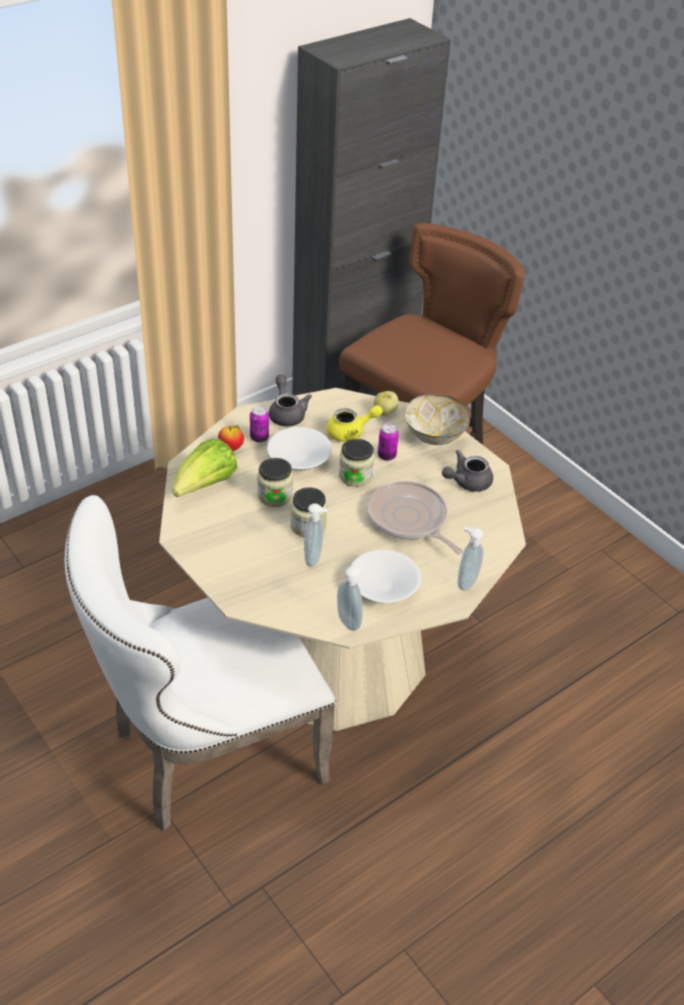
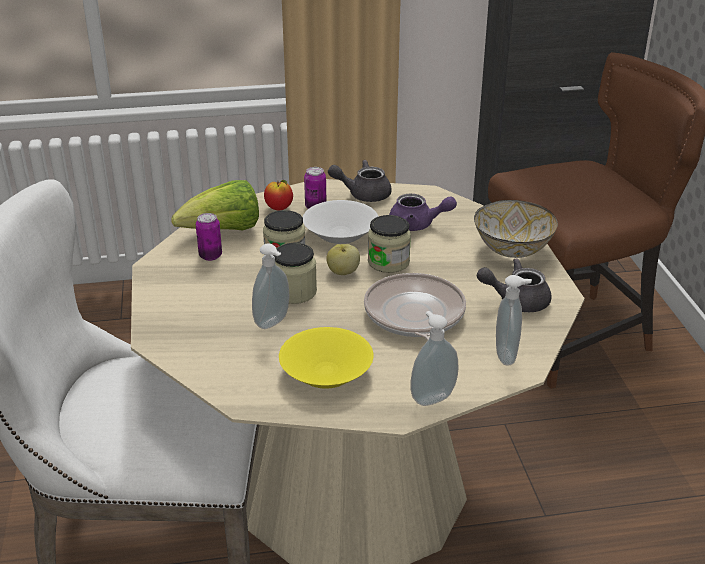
camera: 30 degrees right, 10 degrees down
grey teapot [269,375,312,426] -> grey teapot turned 105 degrees counterclockwise [328,160,392,202]
yellow teapot [326,405,383,442] -> purple teapot [389,194,457,231]
soap dispenser [337,566,365,631] -> soap dispenser moved to [496,275,532,365]
white bowl [350,550,421,603] -> yellow bowl [279,327,374,389]
apple [374,391,399,415] -> apple moved to [326,244,360,275]
can [378,423,399,461] -> can moved to [196,213,222,261]

